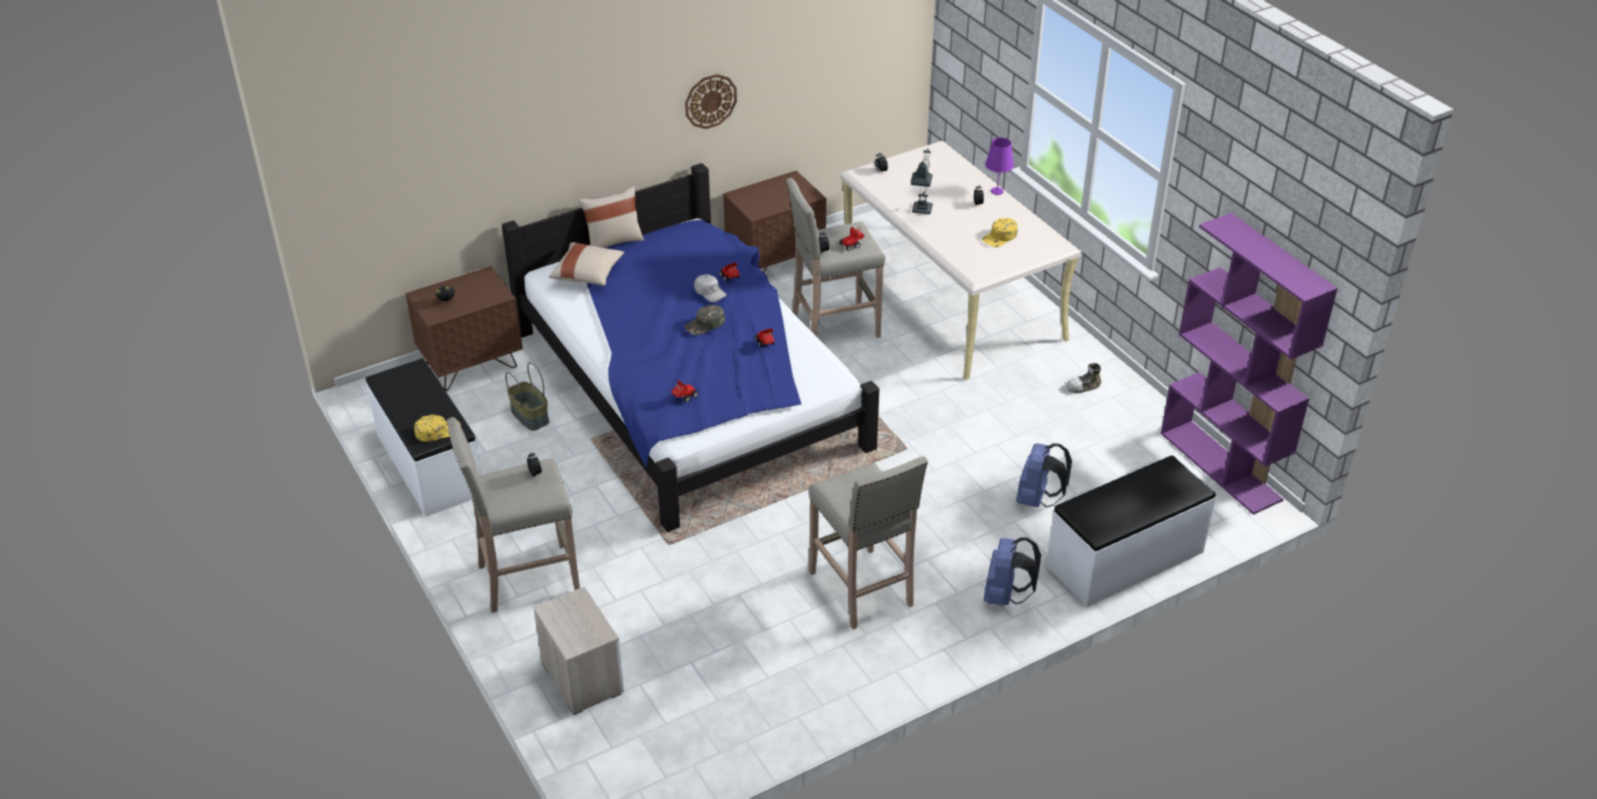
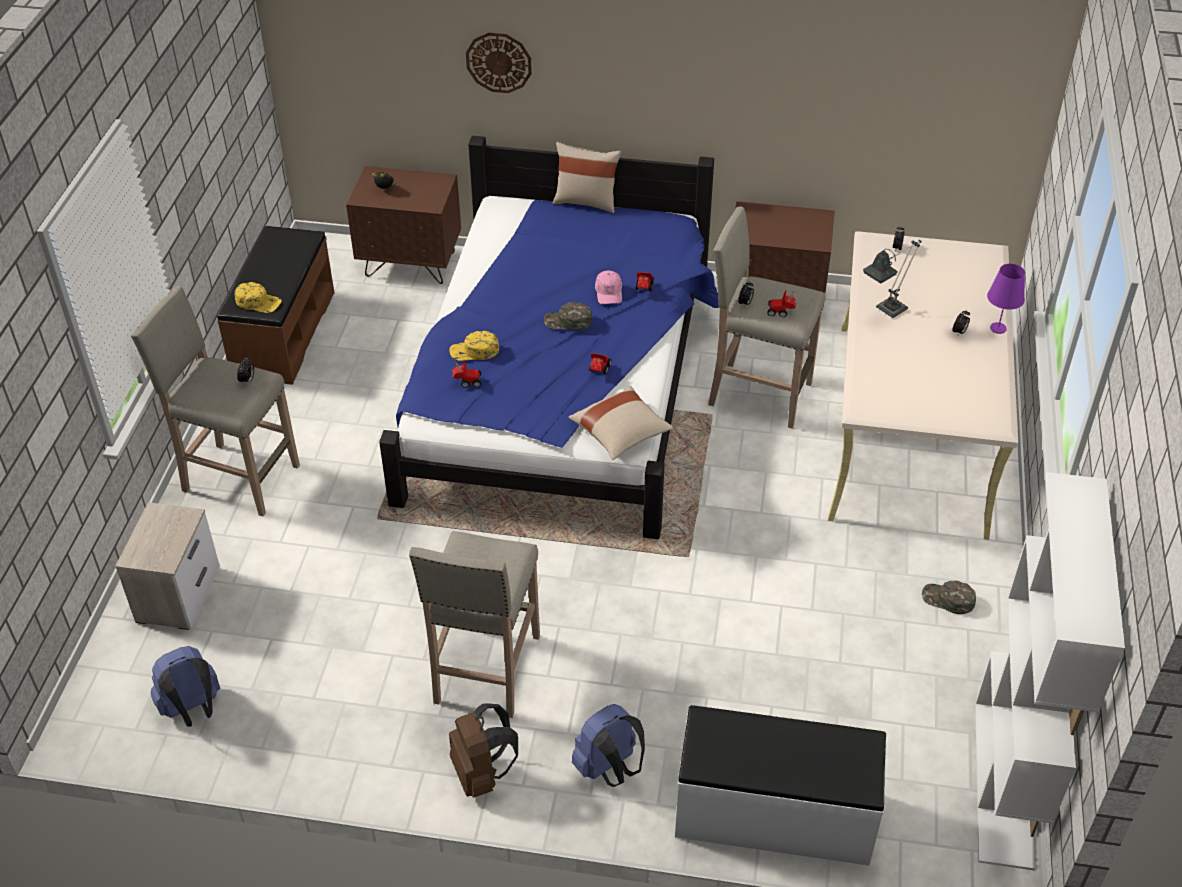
camera: 40 degrees right, 5 degrees up
white bench [365,358,482,517] -> brown bench [217,226,334,385]
basket [505,362,549,431] -> none
beige pillow [549,242,625,286] -> beige pillow moved to [568,386,674,460]
wall clock [685,74,737,129] -> wall clock moved to [466,32,532,93]
white cap [694,274,727,303] -> pink cap [595,271,622,304]
yellow cap [982,218,1017,247] -> yellow cap moved to [449,331,499,361]
blue backpack [1016,443,1072,507] -> blue backpack moved to [151,646,220,727]
shoe [1067,363,1101,393] -> green cap [922,581,976,614]
purple bookcase [1160,213,1338,515] -> white bookcase [975,472,1125,870]
none -> brown backpack [449,703,518,798]

